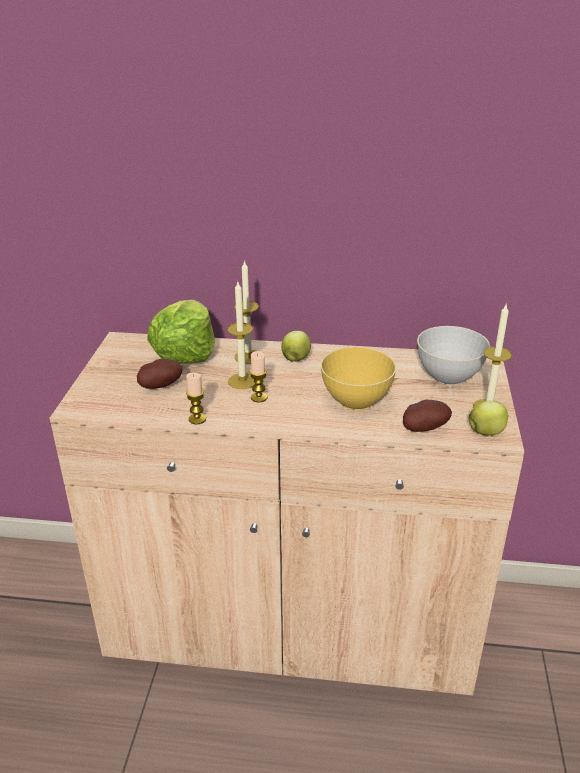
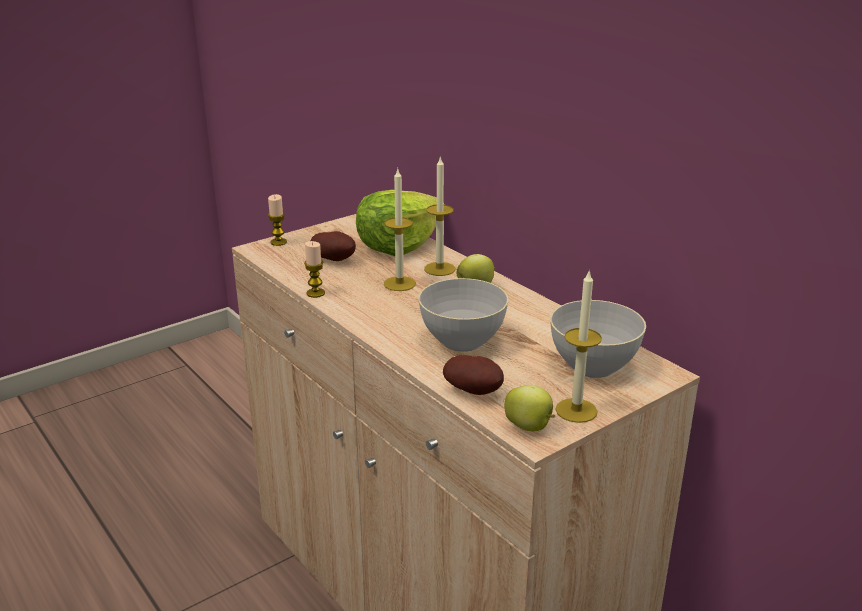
camera: 45 degrees right, 5 degrees down
candle [250,351,267,402] -> candle moved to [268,194,287,246]
yellow bowl [321,347,396,410] -> grey bowl [418,278,509,352]

